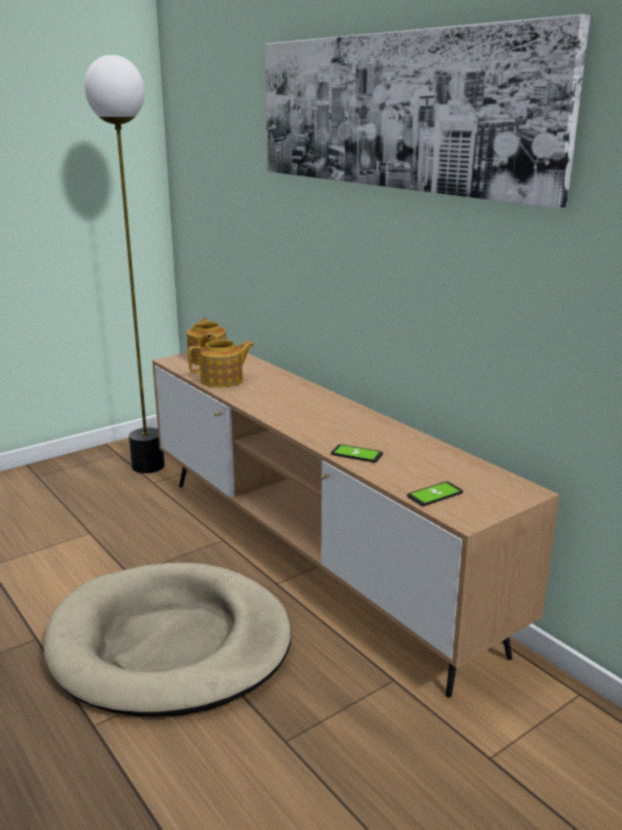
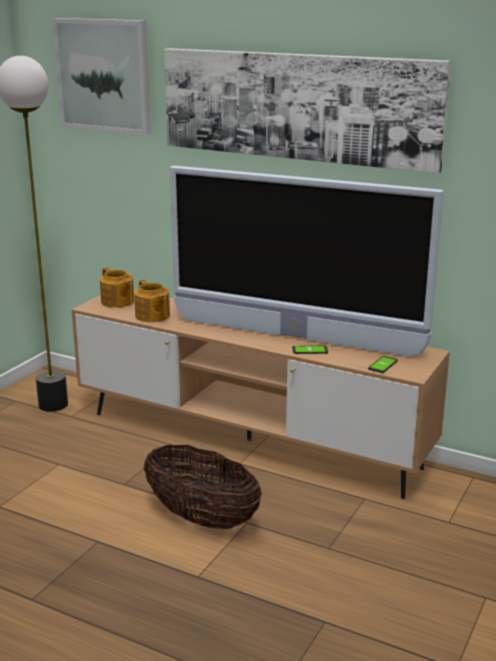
camera: 25 degrees left, 0 degrees up
beige dog bed [44,563,291,716] -> basket [143,444,262,529]
teapot [188,339,255,388] -> teapot turned 105 degrees clockwise [134,280,170,322]
none -> picture [52,18,151,135]
none -> television [170,166,443,357]

